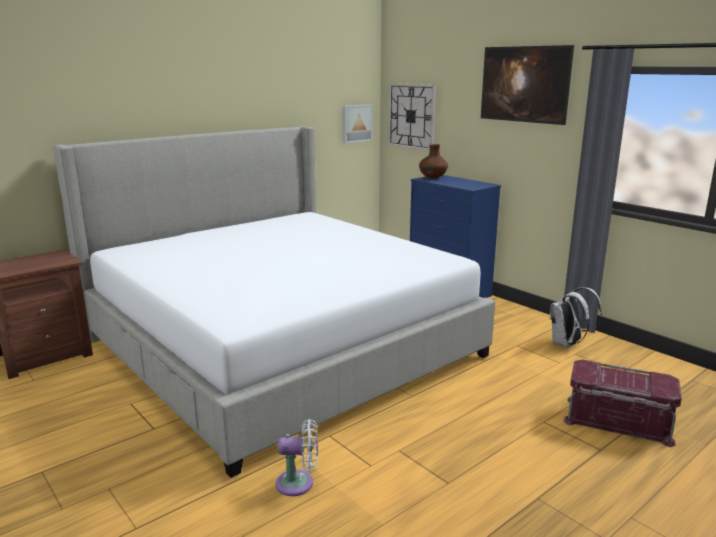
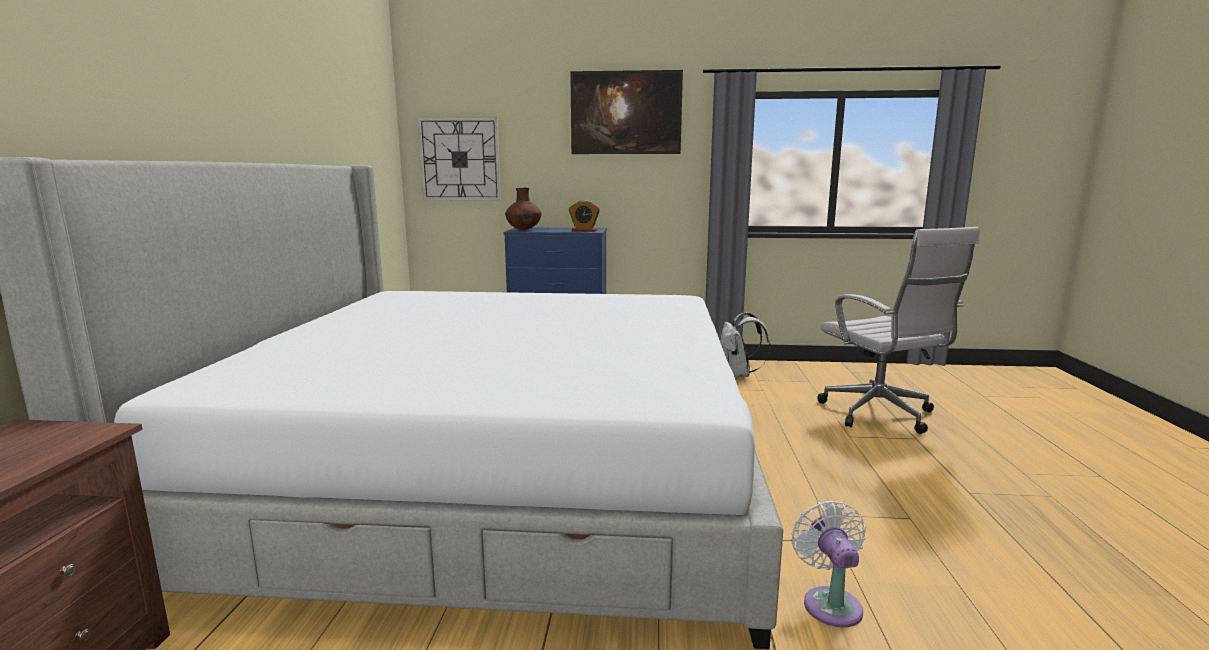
camera: 45 degrees left, 5 degrees down
white fan [275,419,318,496] -> white fan turned 45 degrees counterclockwise [791,500,866,627]
picture [343,105,373,143] -> none
red storage box [563,359,682,447] -> white office chair [817,227,980,434]
none -> alarm clock [569,200,600,232]

